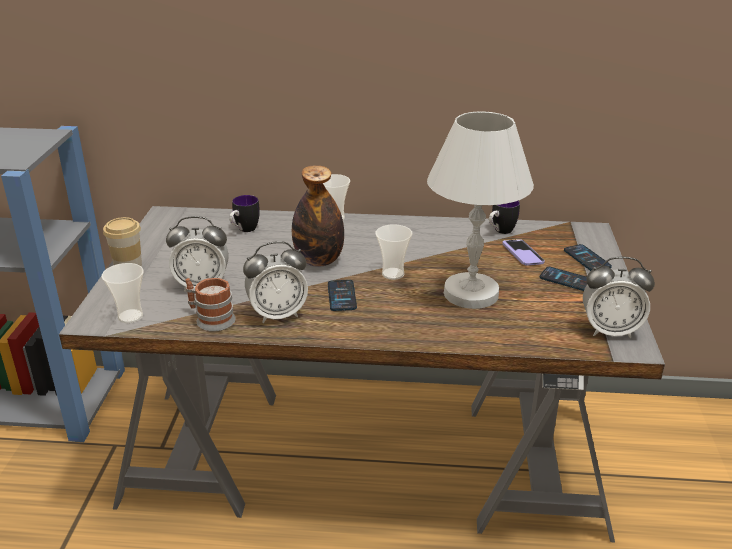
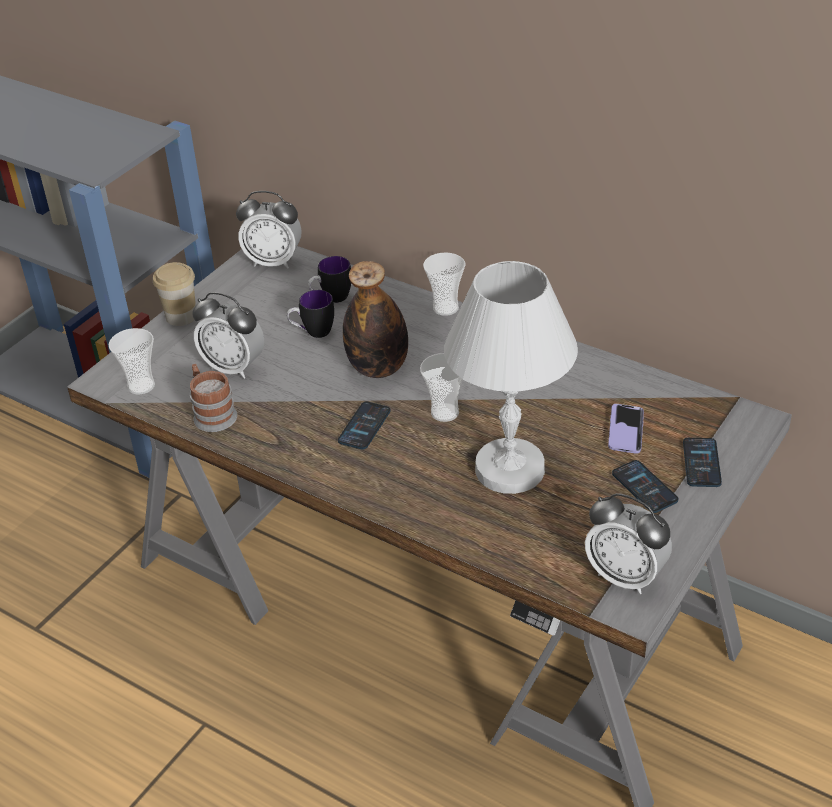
camera: 30 degrees right, 10 degrees up
alarm clock [243,241,308,323] -> alarm clock moved to [236,191,302,269]
mug [489,201,520,234] -> mug moved to [287,290,334,338]

